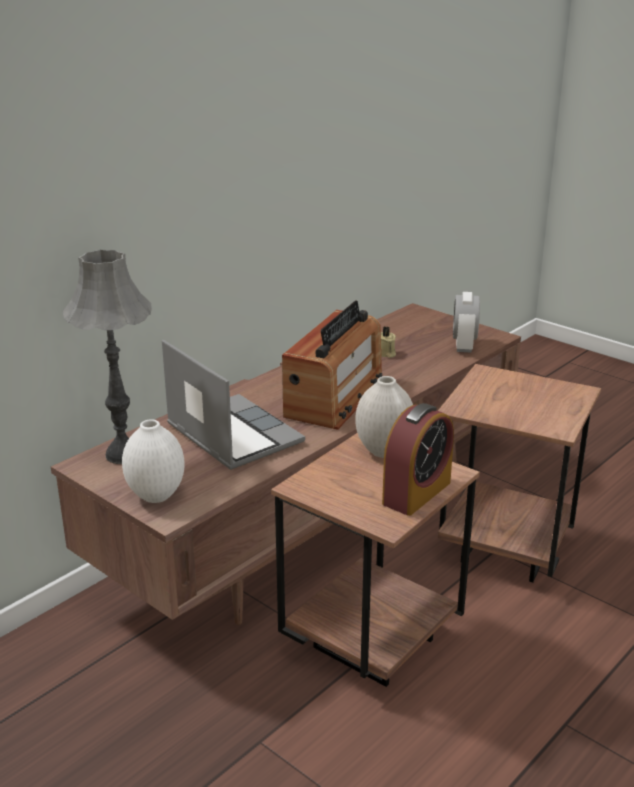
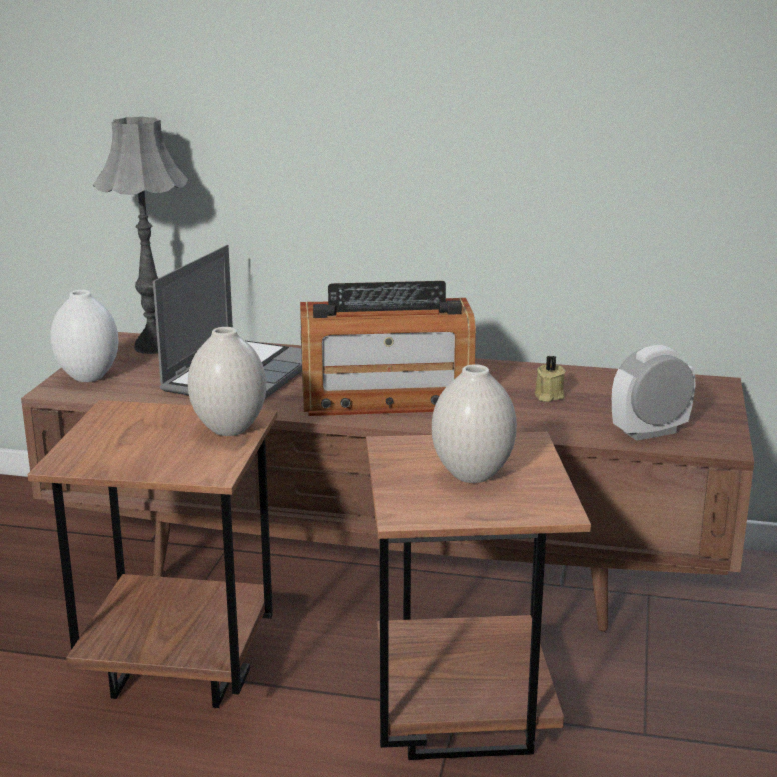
camera: 60 degrees right, 5 degrees down
alarm clock [382,403,454,516] -> none
none -> white vase [432,364,517,483]

